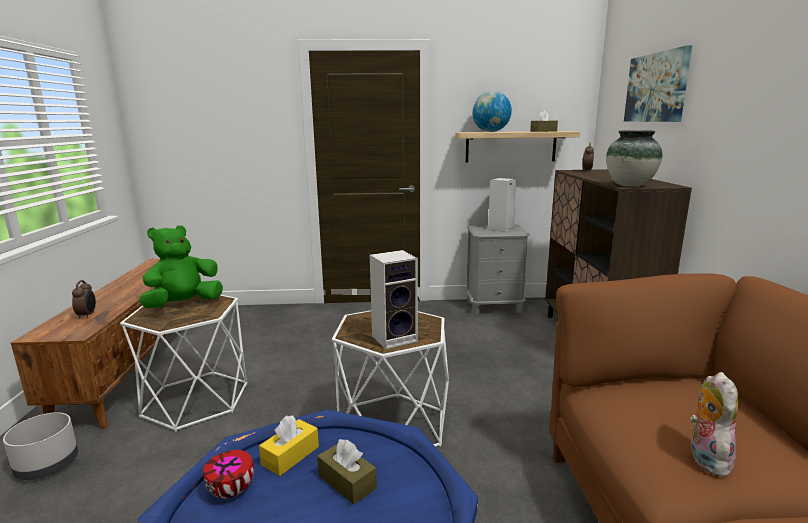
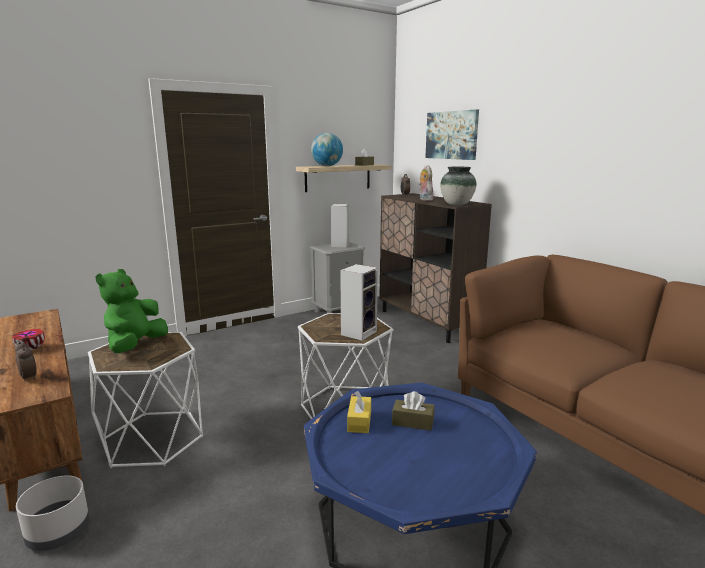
camera: 30 degrees left, 0 degrees up
bowl [203,450,254,498] -> bowl moved to [12,329,45,351]
plush toy [690,372,739,477] -> plush toy moved to [419,165,434,201]

